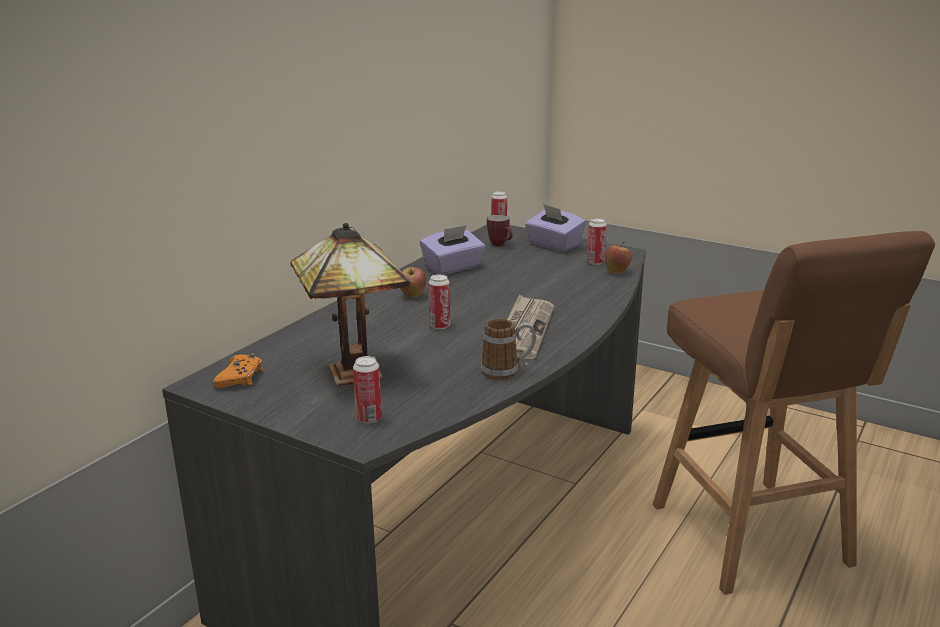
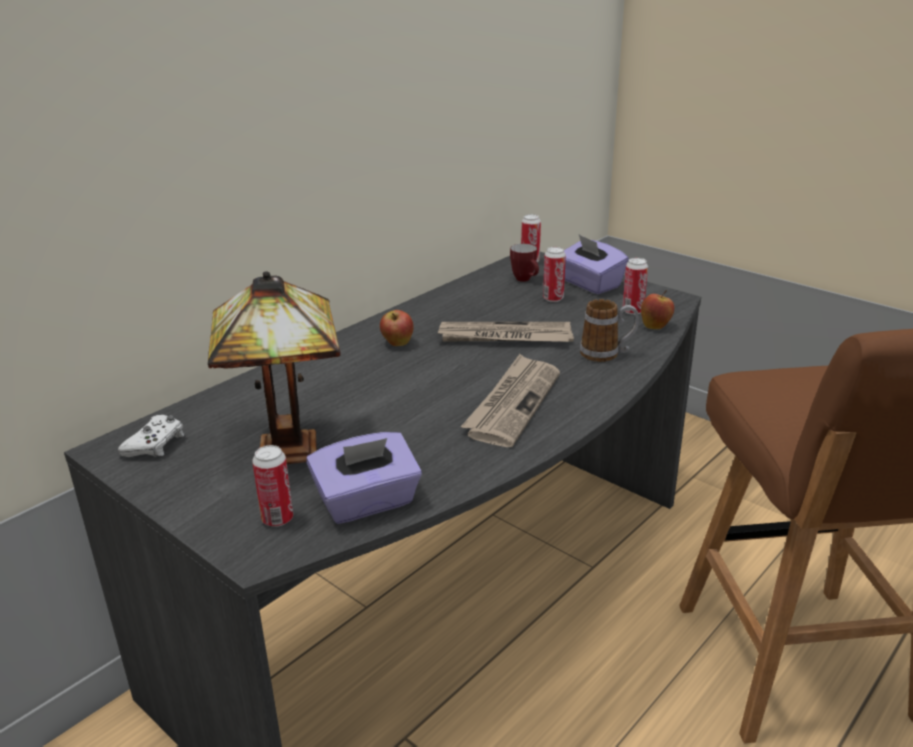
camera: 10 degrees right, 5 degrees up
orange game controller [213,353,263,388] -> white game controller [118,415,184,457]
purple tissue box [420,225,485,275] -> purple tissue box moved to [306,432,422,524]
can [428,274,450,329] -> can moved to [543,247,566,302]
mug [481,318,536,380] -> mug moved to [580,299,639,362]
none -> newspaper [438,322,574,342]

